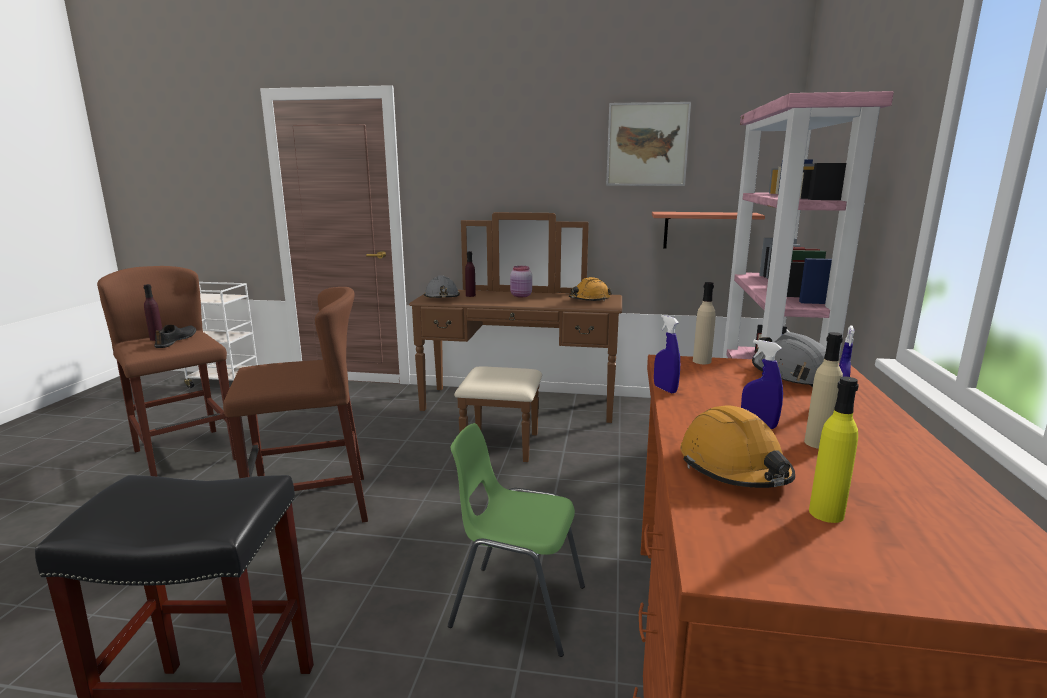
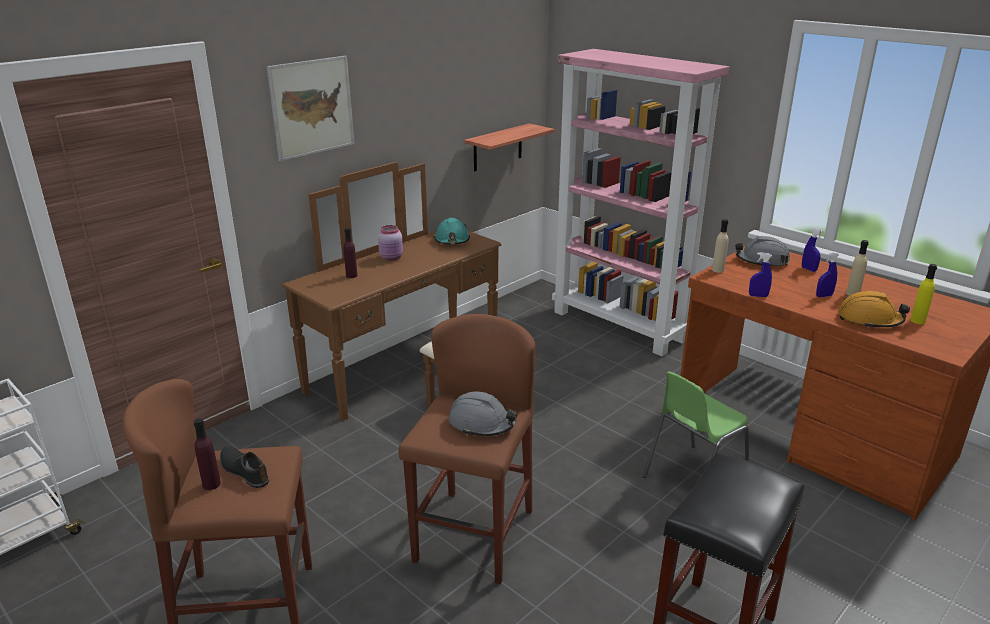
camera: 55 degrees left, 10 degrees up
grey hard hat [424,275,460,298] -> grey hard hat moved to [449,391,518,436]
orange hard hat [569,277,612,301] -> turquoise hard hat [434,218,470,244]
picture [606,102,691,186] -> picture moved to [267,56,355,161]

